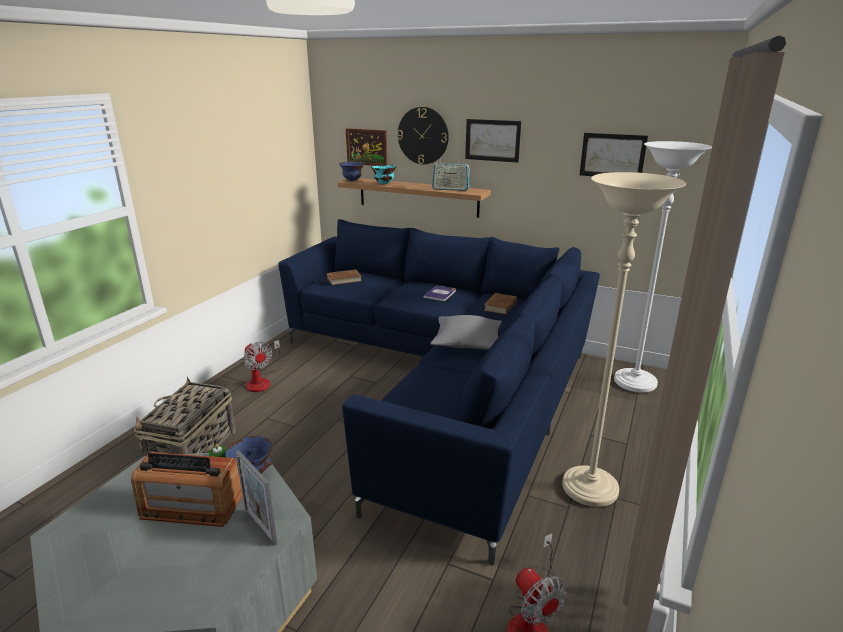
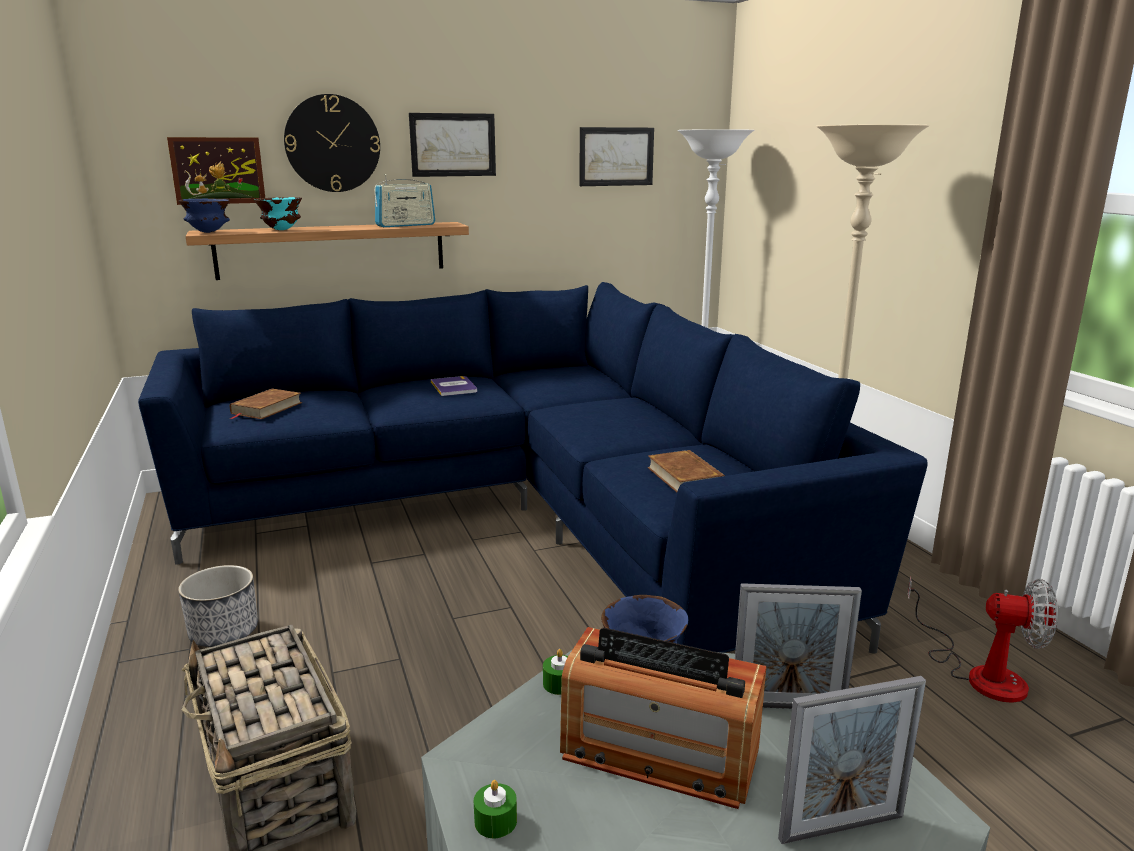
camera: 45 degrees left, 5 degrees down
radio [131,452,243,527] -> radio turned 60 degrees clockwise [560,627,767,809]
fan [244,340,283,392] -> planter [178,565,258,647]
grey pillow [430,315,502,350] -> none
brown book [484,293,517,315] -> brown book moved to [647,450,725,492]
none -> green candle [474,780,517,838]
none -> picture frame [778,676,926,844]

